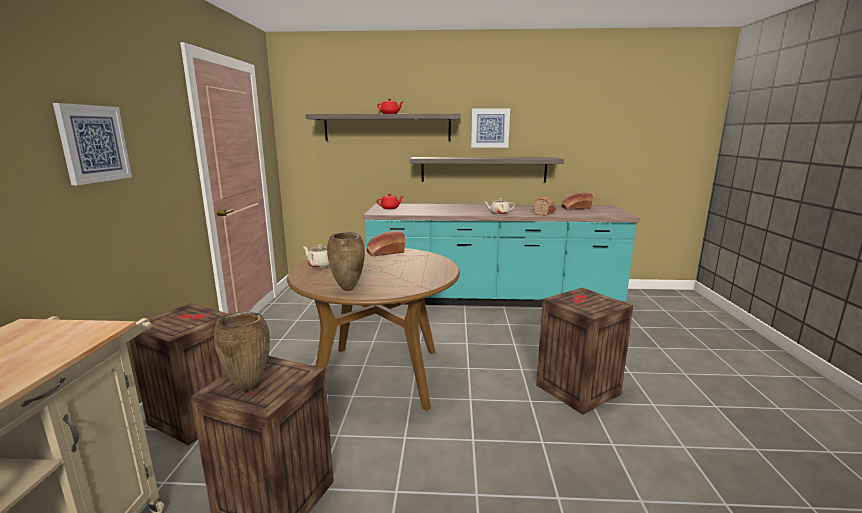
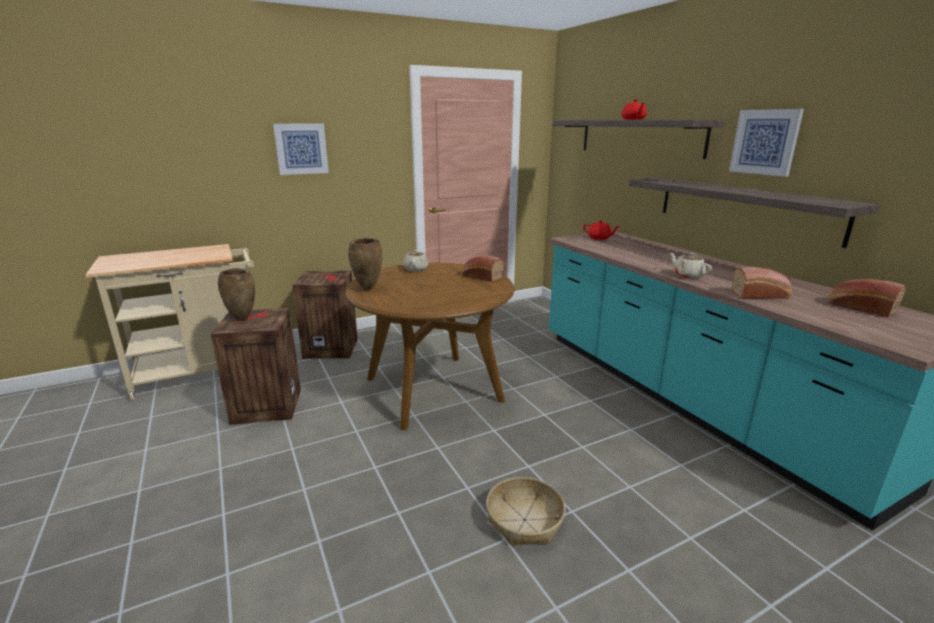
camera: 60 degrees right, 5 degrees up
crate [536,288,633,415] -> basket [486,477,565,546]

